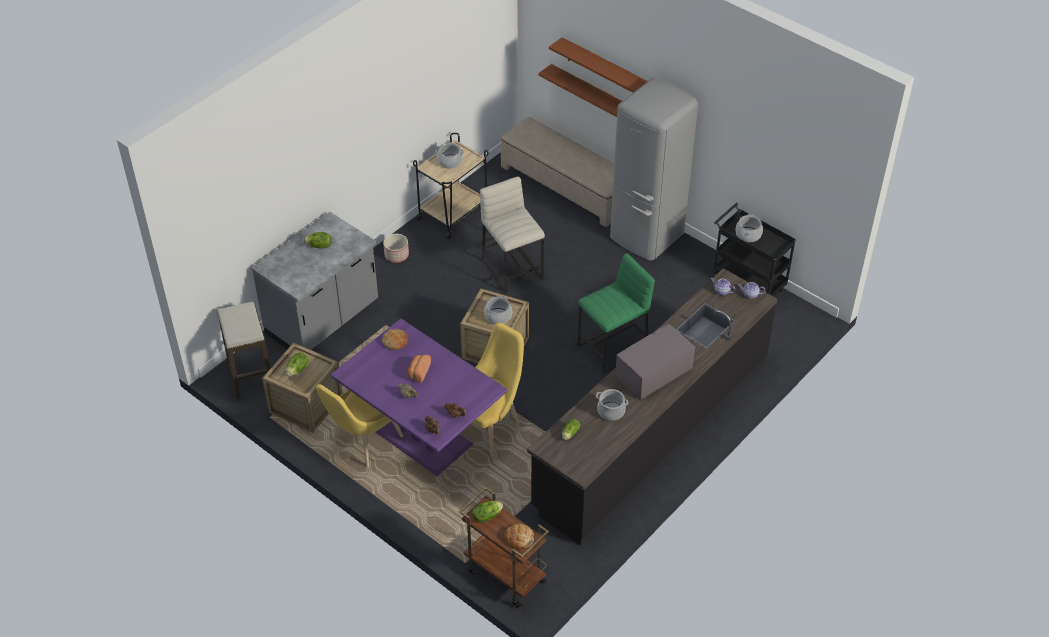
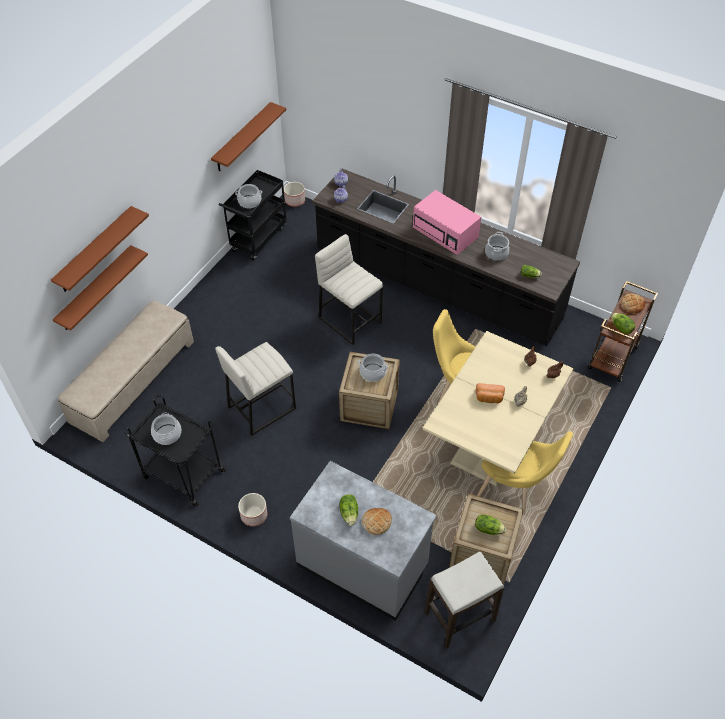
camera: 100 degrees left, 5 degrees up
purple dining table [331,319,507,476] -> beige dining table [423,331,573,486]
bread [382,329,408,350] -> bread moved to [362,508,392,535]
beige cart [413,133,489,239] -> black cart [124,395,226,507]
green stool [577,253,655,373] -> beige stool [315,234,383,345]
grey fridge [610,78,698,260] -> none
grey microwave [615,324,695,400] -> pink microwave [413,190,481,255]
none -> brown shelf [211,102,286,171]
none -> planter [284,182,305,207]

